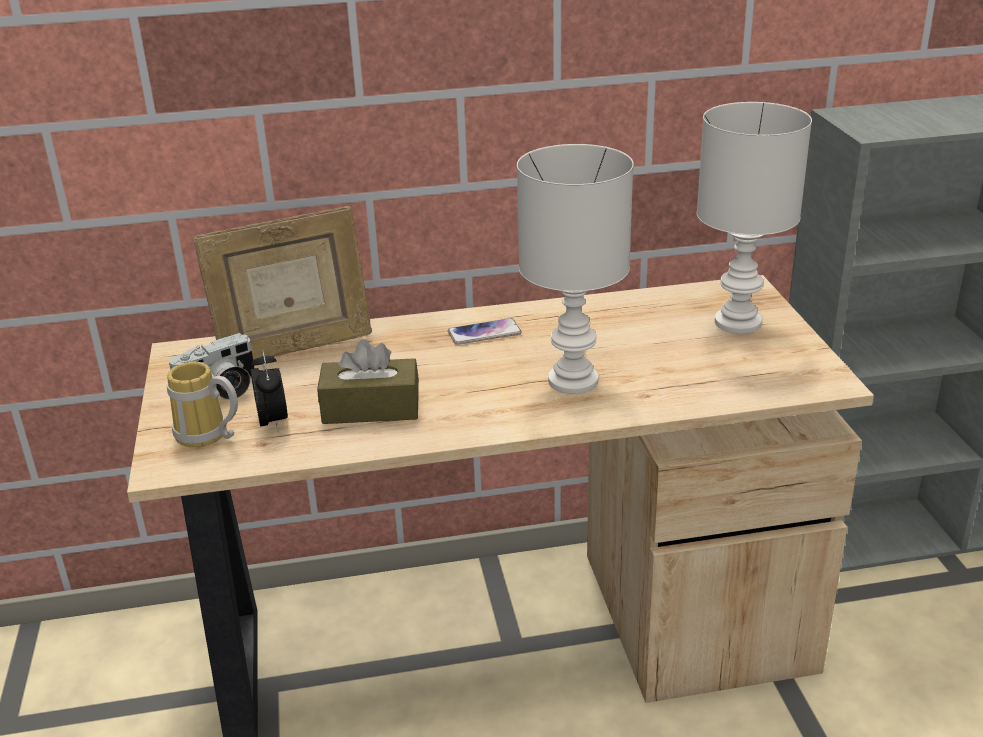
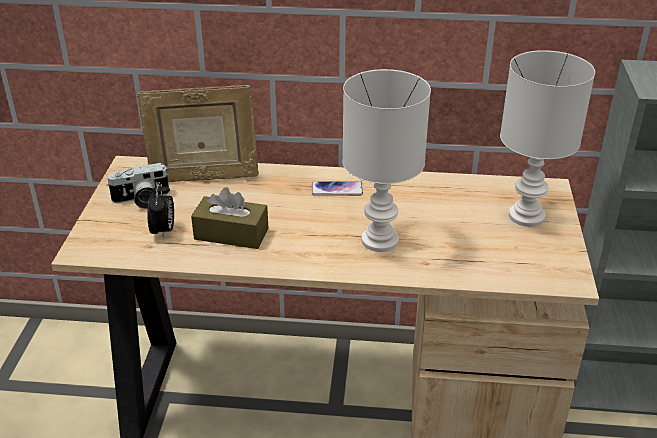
camera: 15 degrees right, 5 degrees up
mug [167,362,238,447] -> none

